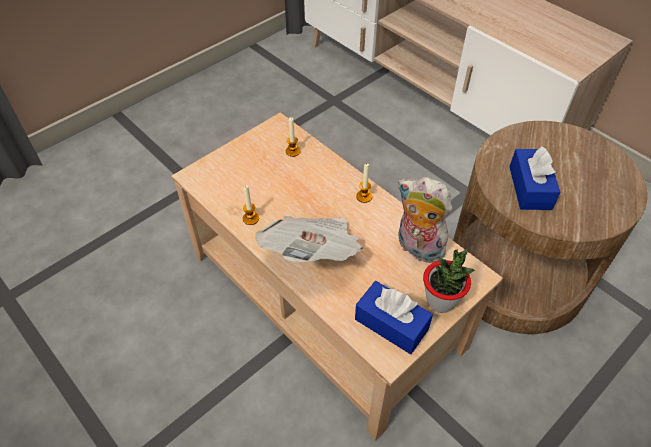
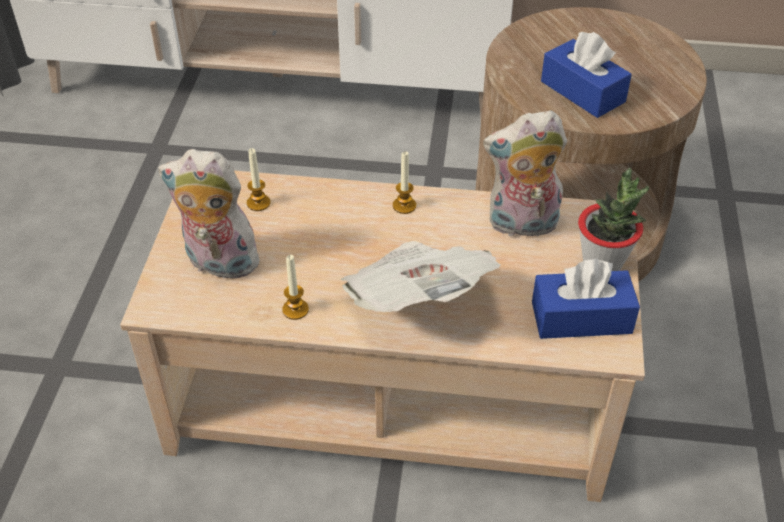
camera: 40 degrees left, 5 degrees down
none -> plush toy [158,149,266,283]

